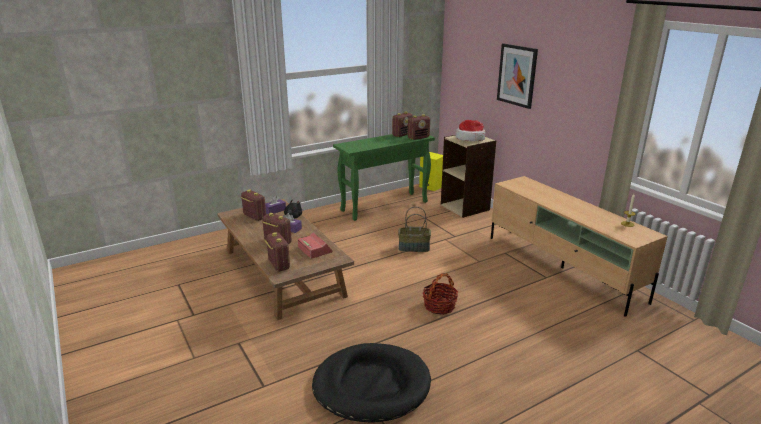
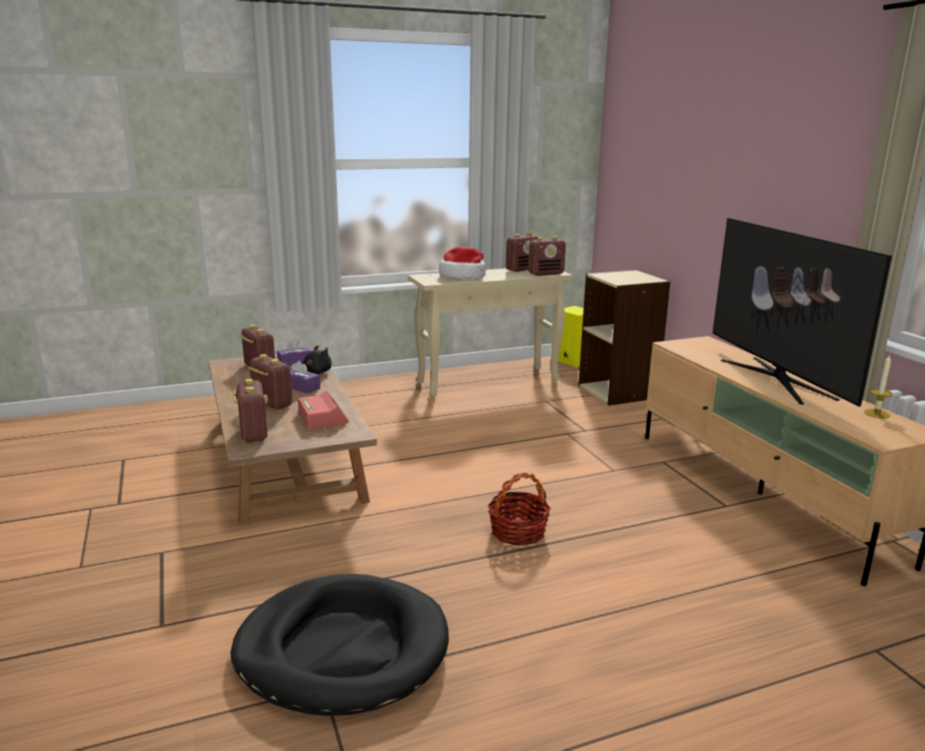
camera: 10 degrees right, 5 degrees down
green console table [333,134,435,221] -> beige console table [408,268,573,397]
basket [398,207,431,252] -> none
hat [455,120,485,141] -> hat moved to [439,246,486,279]
picture [497,43,538,109] -> none
none -> television [713,218,892,407]

